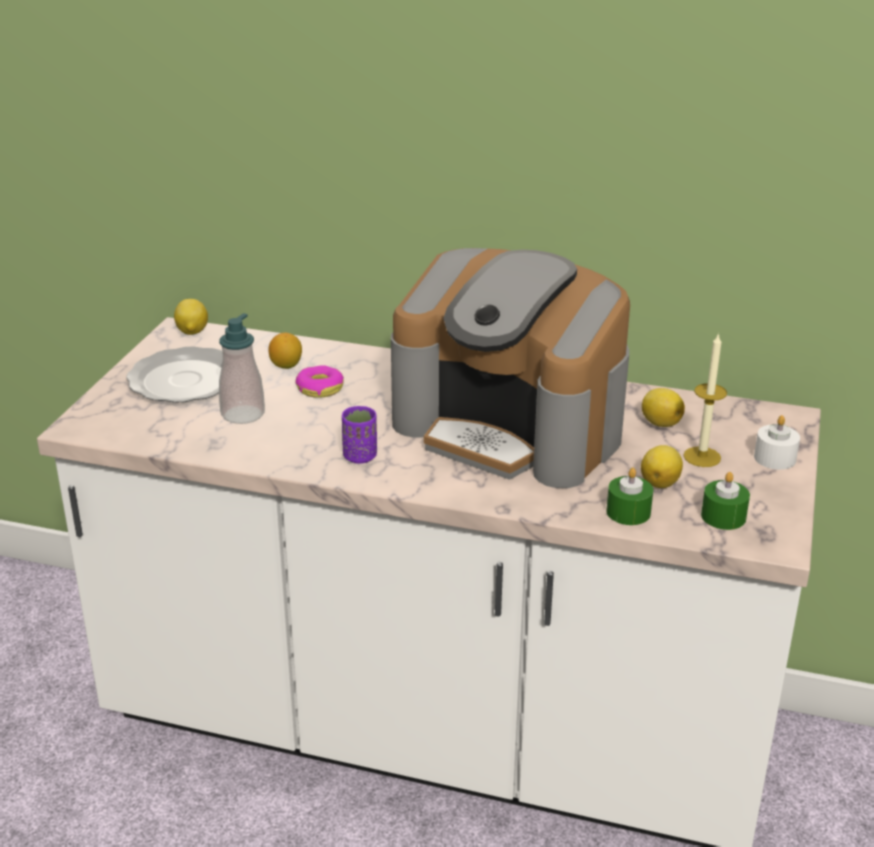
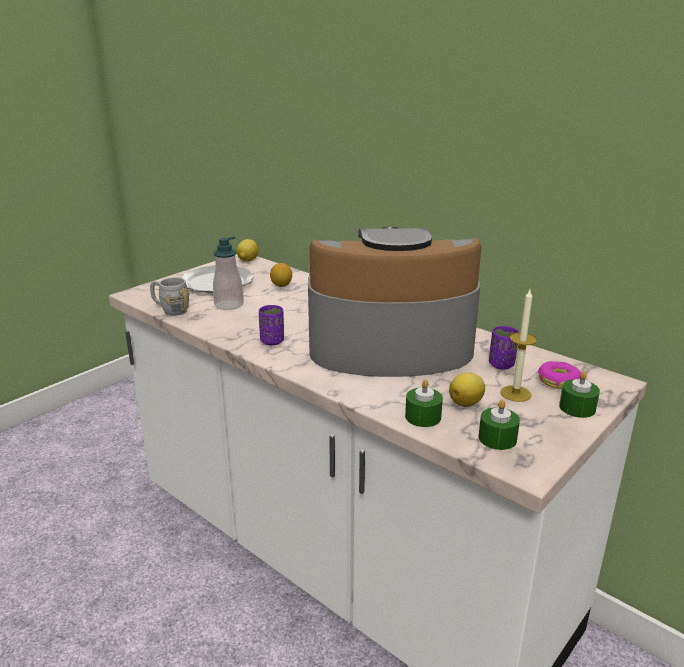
camera: 25 degrees right, 5 degrees down
donut [295,365,344,398] -> donut moved to [538,361,581,389]
coffee machine [391,248,630,488] -> coffee machine turned 120 degrees clockwise [308,227,481,377]
lemon [642,388,685,427] -> purple cup [489,326,519,369]
white candle [754,415,800,470] -> green candle [559,371,600,418]
none -> grey mug [150,277,189,316]

